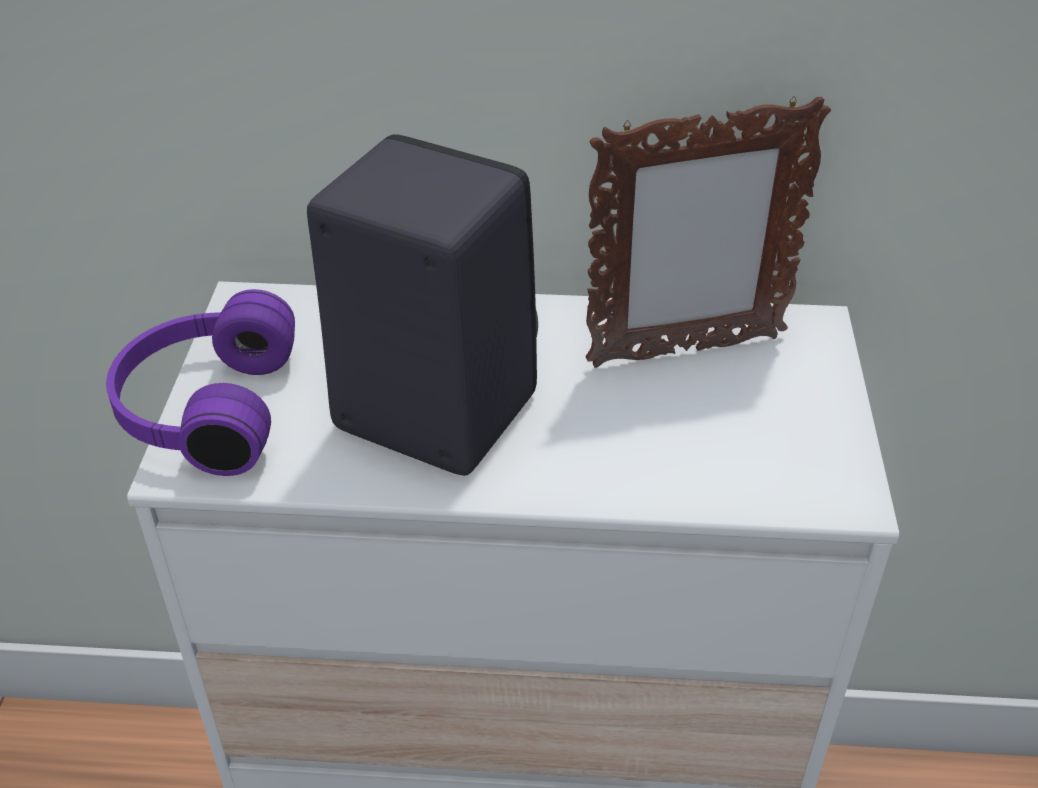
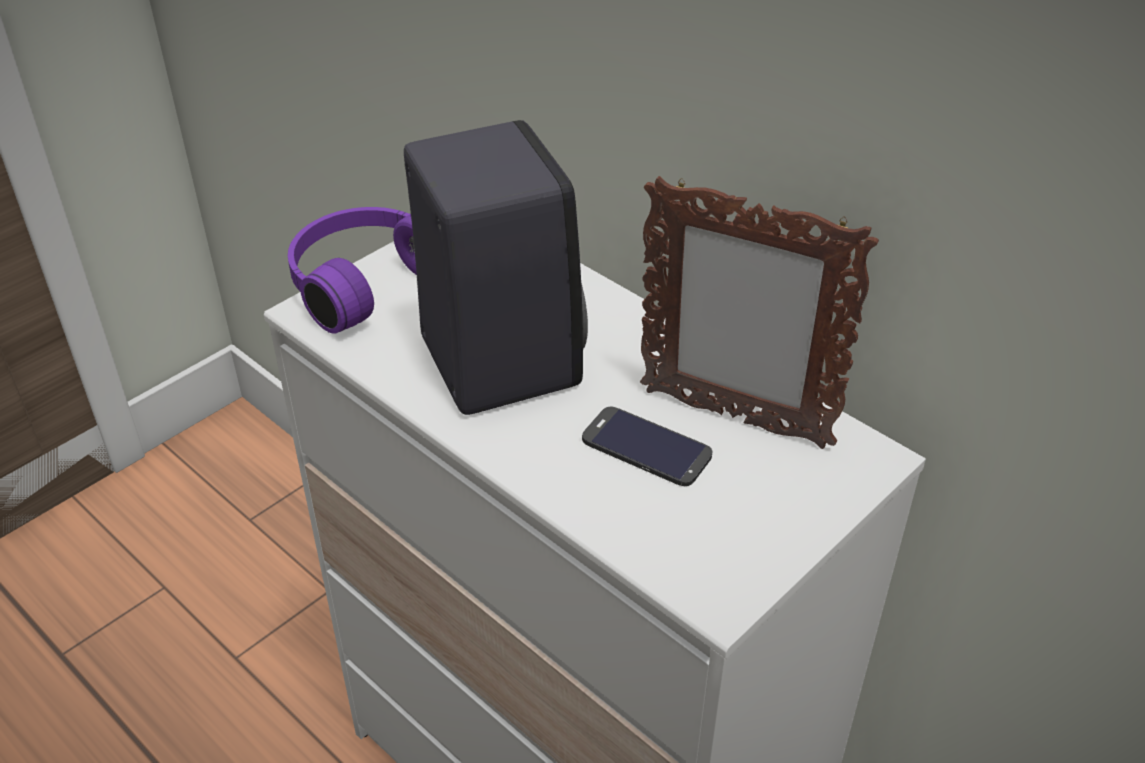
camera: 40 degrees right, 0 degrees up
none -> phone [582,406,712,486]

